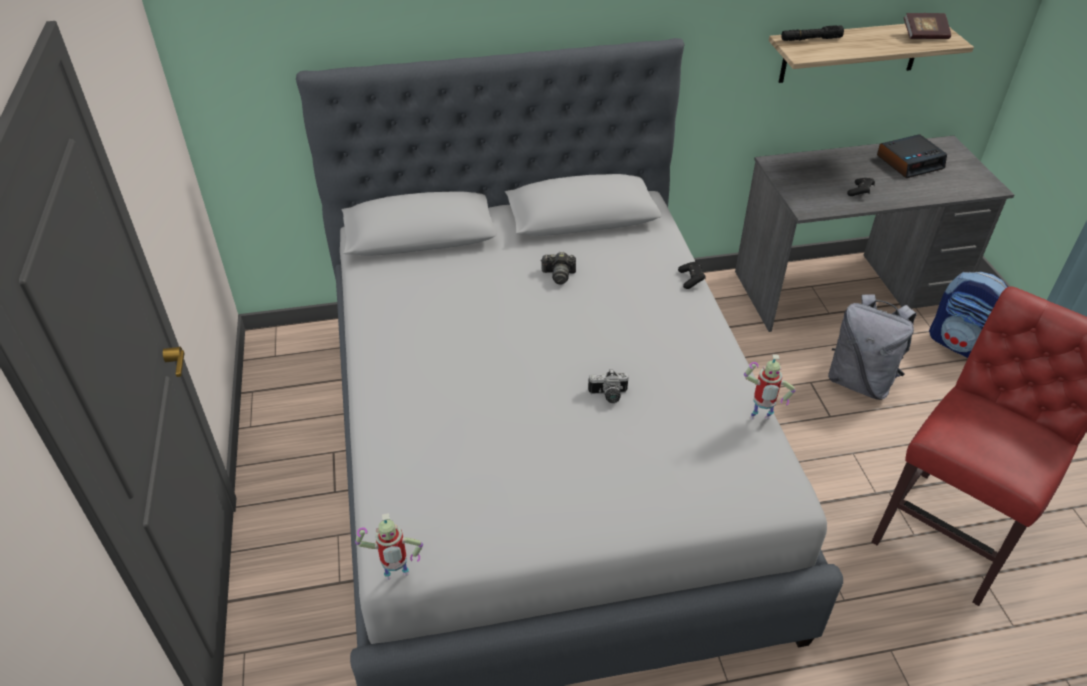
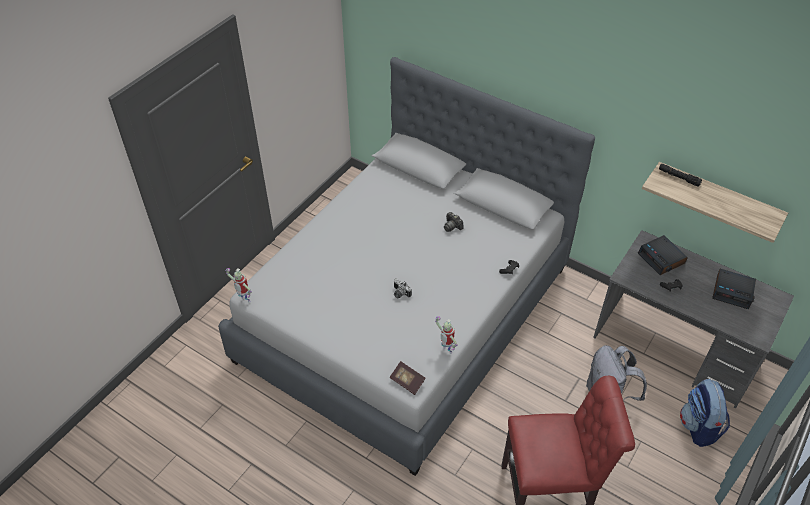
camera: 45 degrees right, 5 degrees up
book [904,13,951,39] -> book moved to [389,361,426,395]
none -> alarm clock [638,235,688,275]

